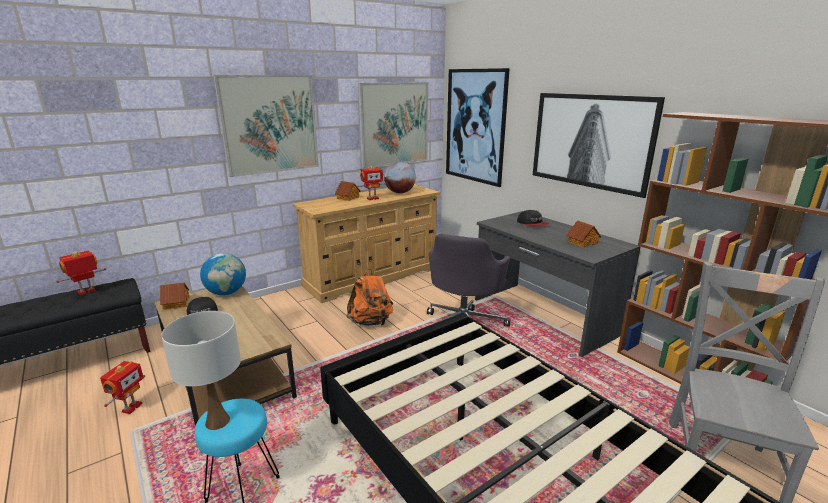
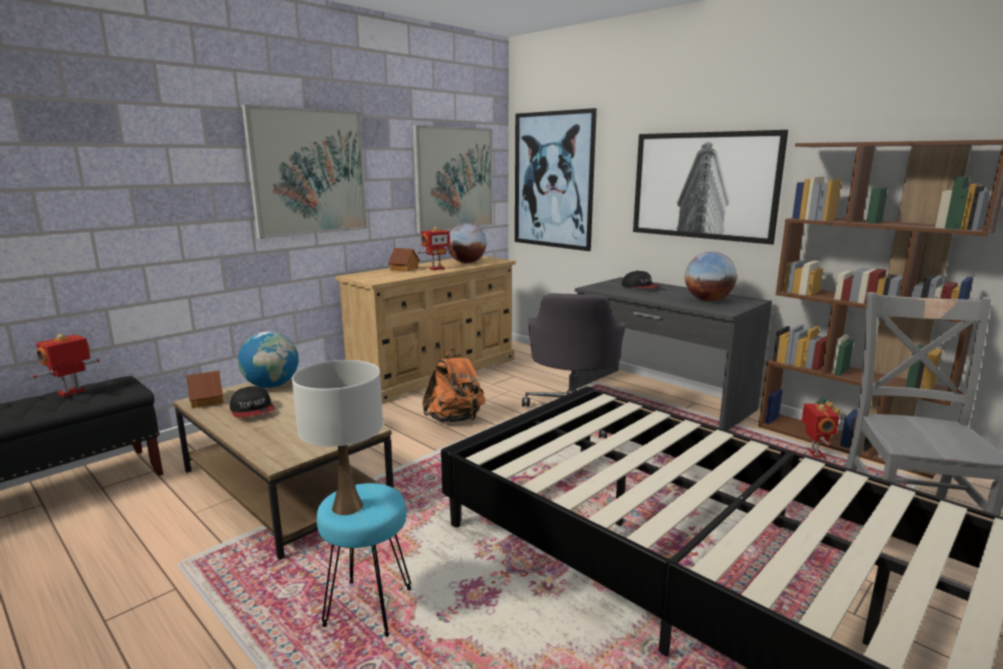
camera: 10 degrees left, 5 degrees down
toy robot [100,361,145,414] -> toy robot moved to [802,403,839,458]
toy house [566,220,601,248] -> globe [685,252,737,301]

